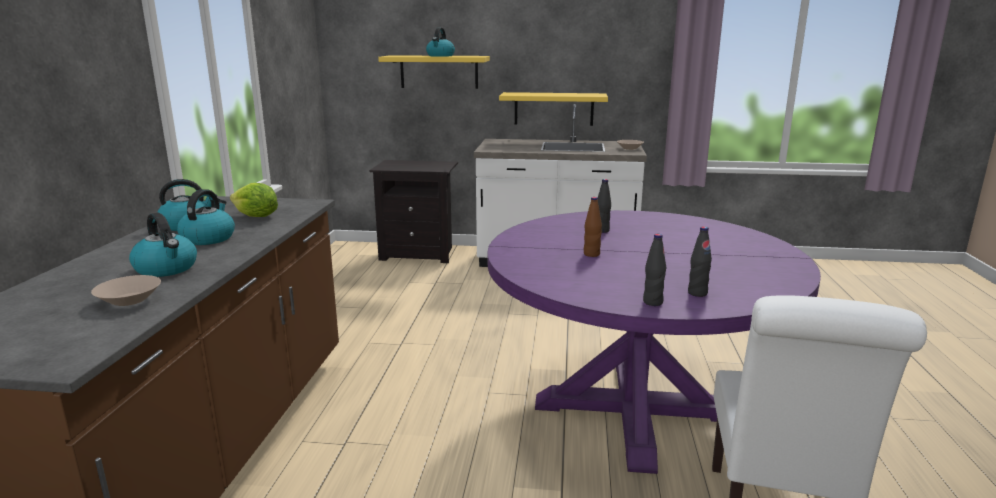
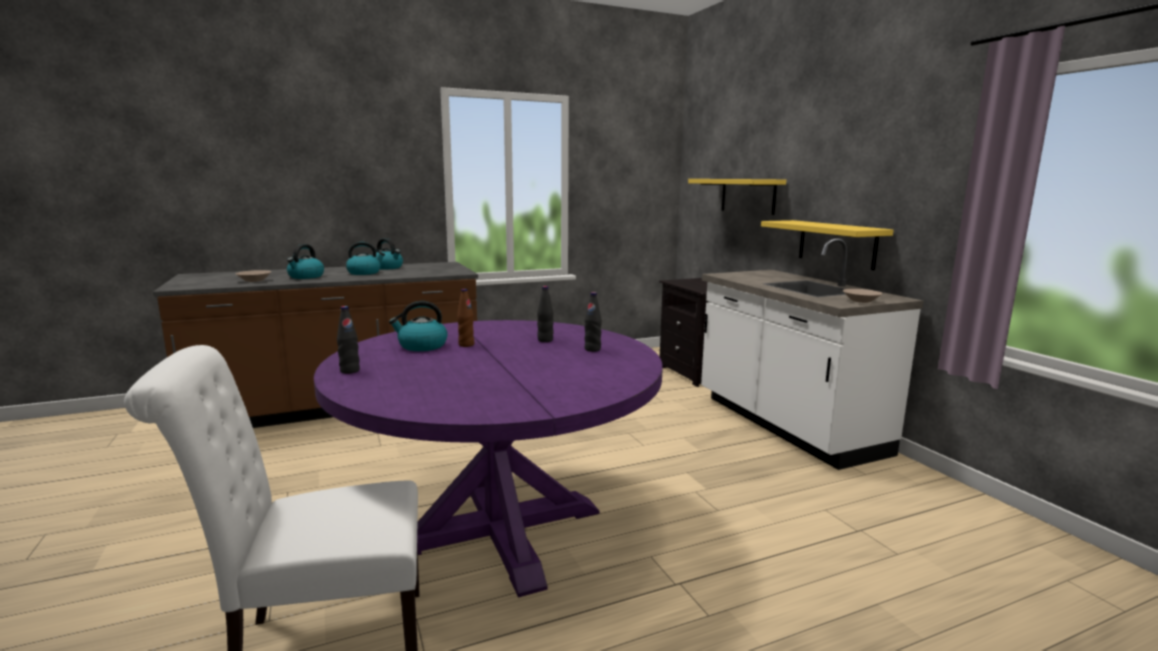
camera: 60 degrees right, 5 degrees down
lettuce [230,183,278,217] -> none
kettle [426,27,455,57] -> kettle moved to [389,301,448,351]
black bottle [688,227,712,297] -> black bottle moved to [585,292,602,352]

